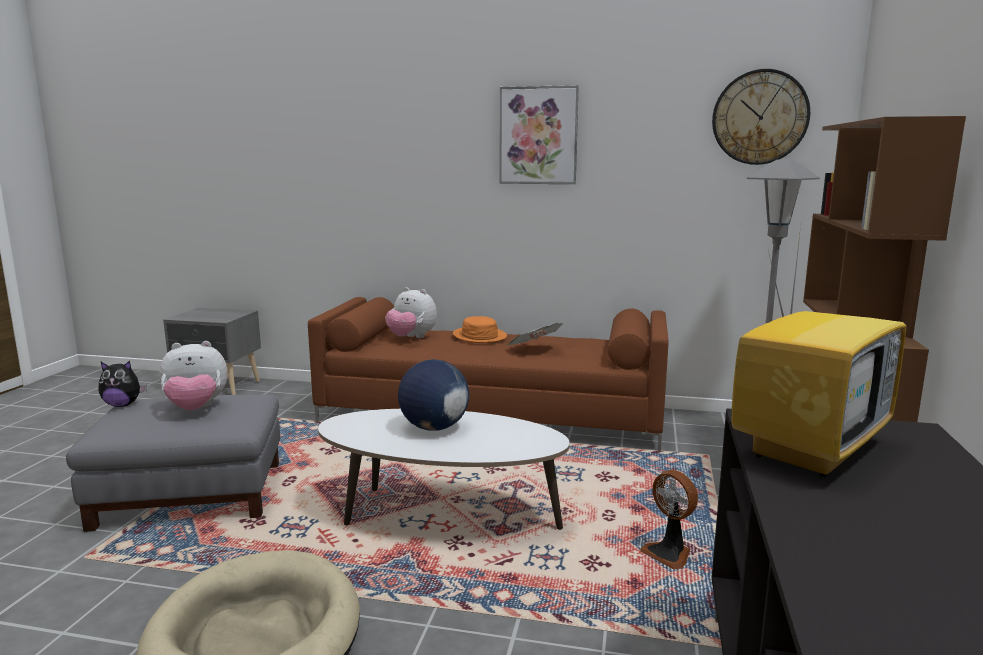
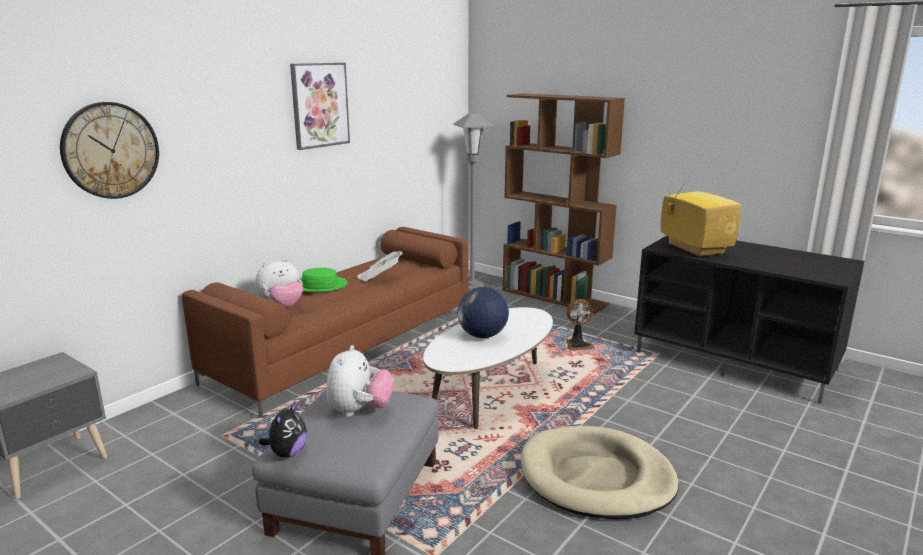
camera: 65 degrees left, 5 degrees up
orange hat [453,316,507,343] -> green hat [300,268,348,292]
wall clock [712,69,810,165] -> wall clock moved to [60,102,159,199]

